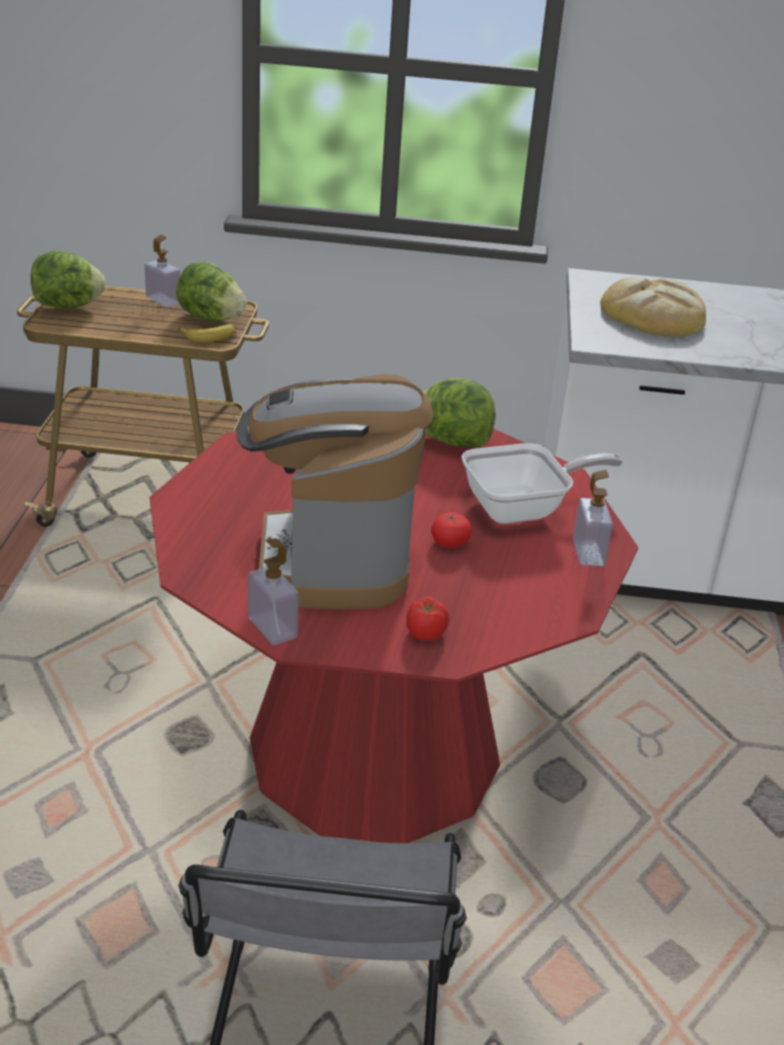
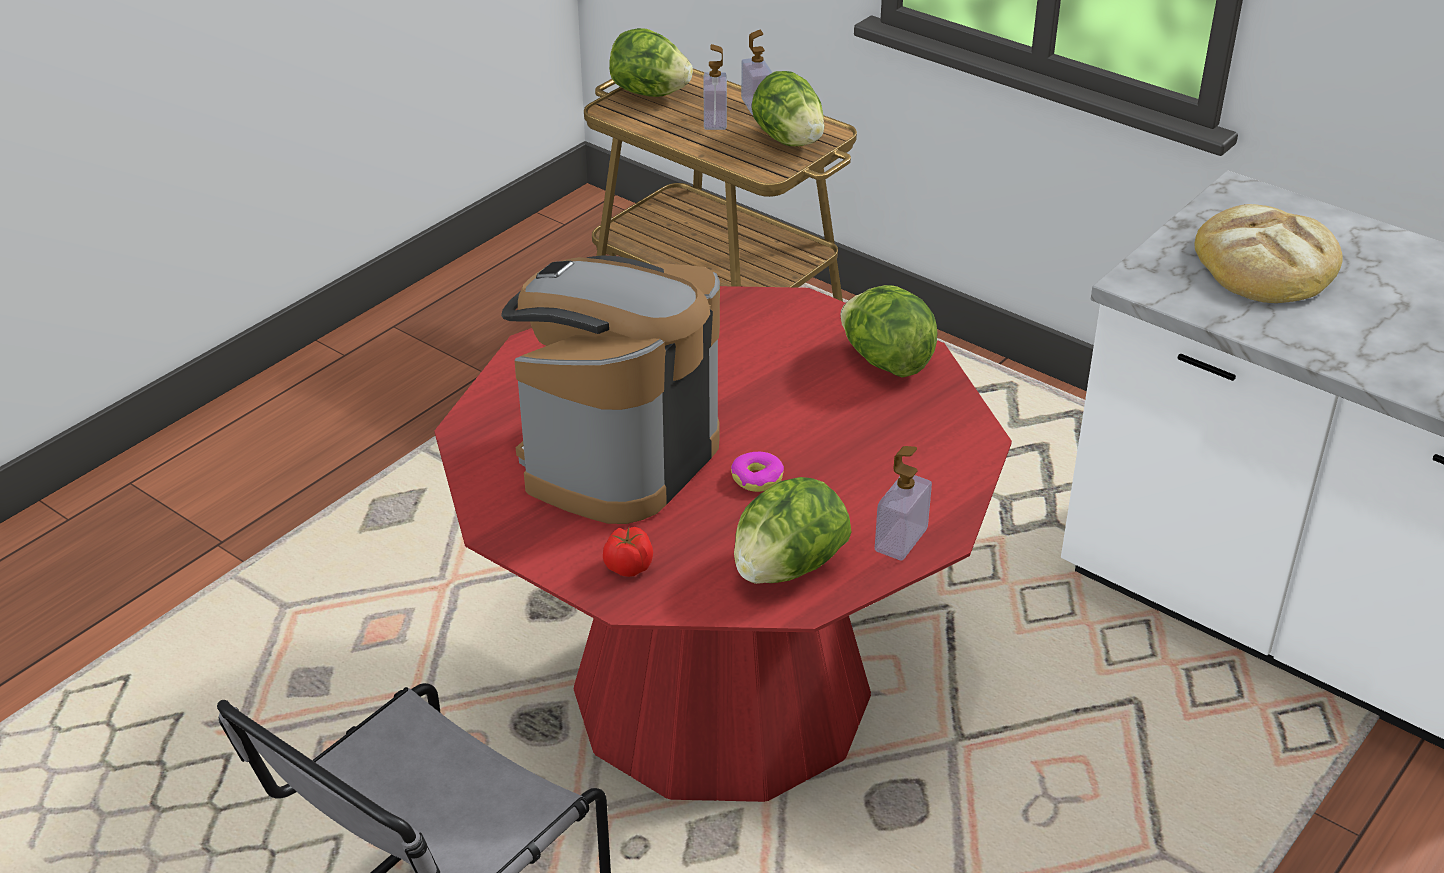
camera: 35 degrees right, 5 degrees up
banana [178,324,236,342] -> none
soap dispenser [248,539,299,645] -> soap dispenser moved to [704,44,727,130]
tomato [431,512,472,548] -> donut [731,452,784,492]
frying pan [461,443,623,524] -> none
none -> lettuce [734,477,852,584]

